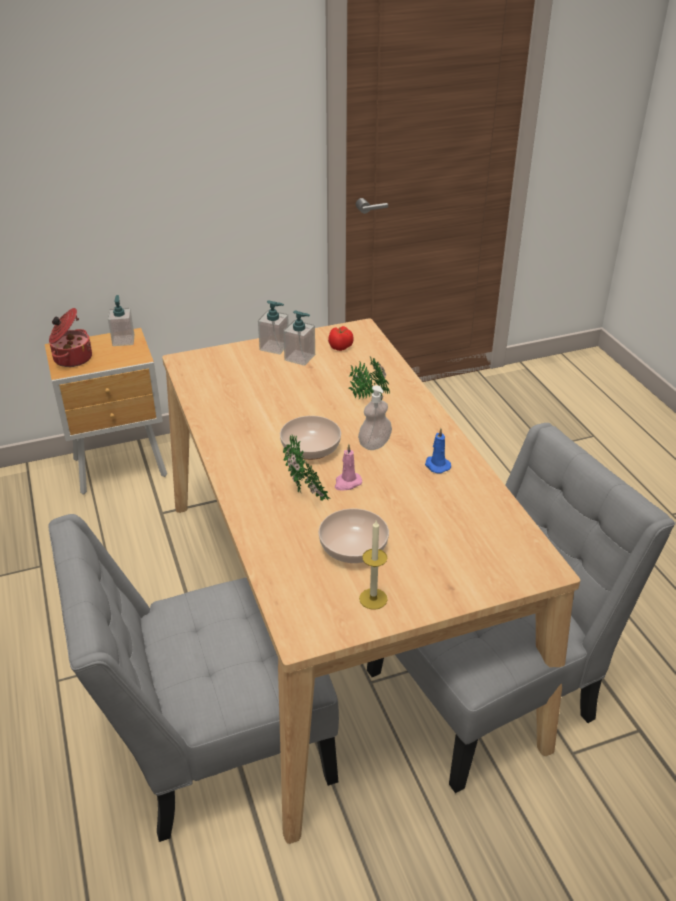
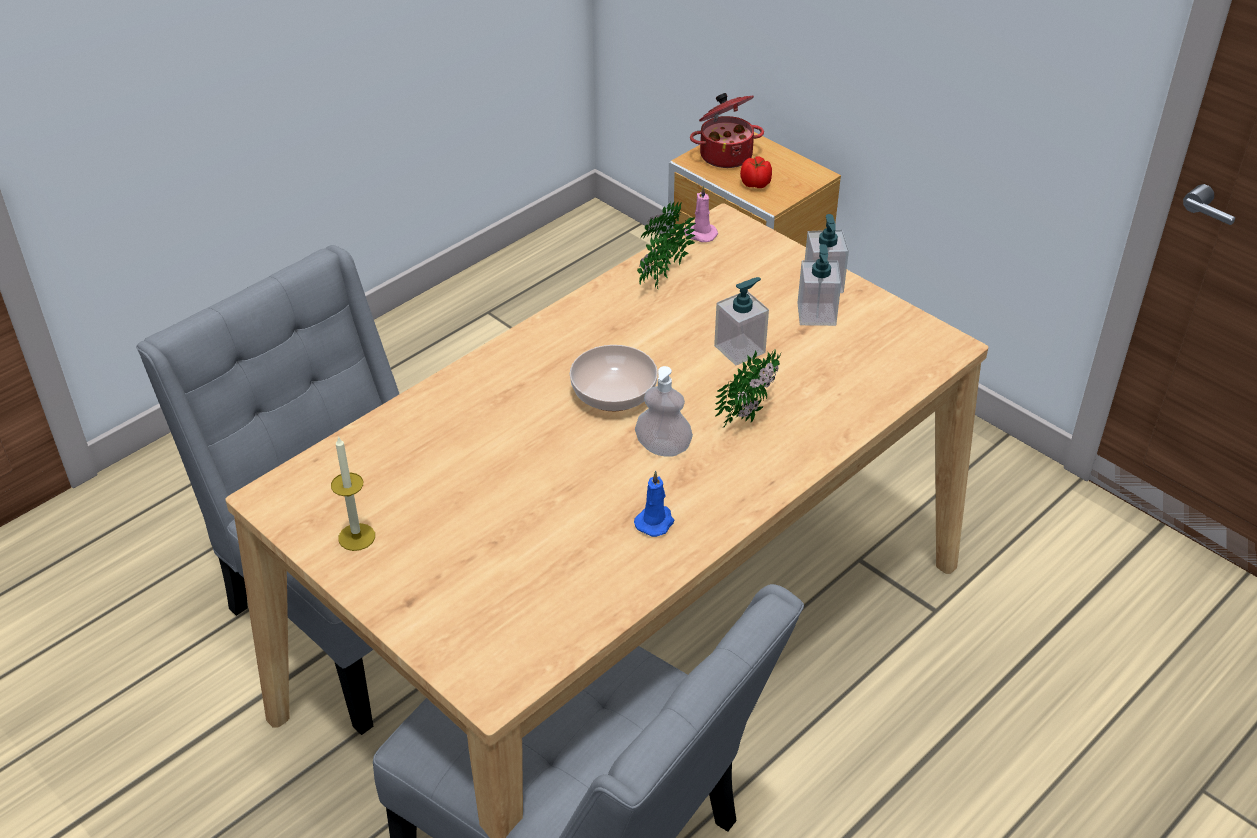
camera: 65 degrees right, 5 degrees up
soap dispenser [108,295,134,346] -> soap dispenser moved to [714,277,769,365]
potted plant [283,435,330,501] -> potted plant moved to [637,202,696,289]
bowl [319,509,389,563] -> none
tomato [328,326,354,351] -> tomato moved to [740,157,772,188]
pink candle [335,444,362,491] -> pink candle moved to [684,185,718,242]

